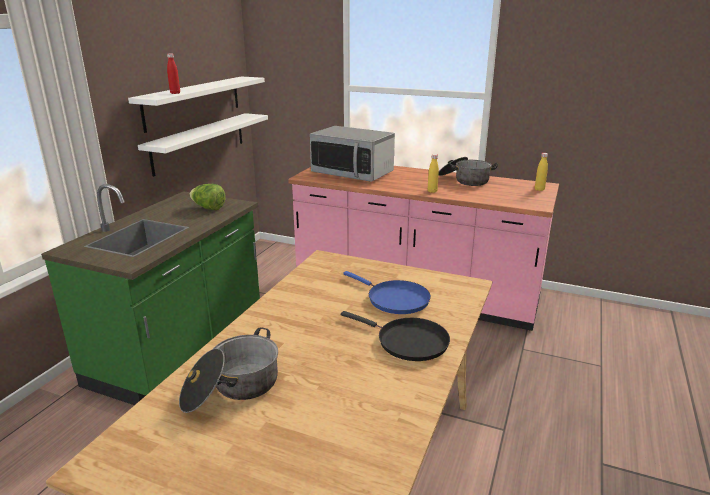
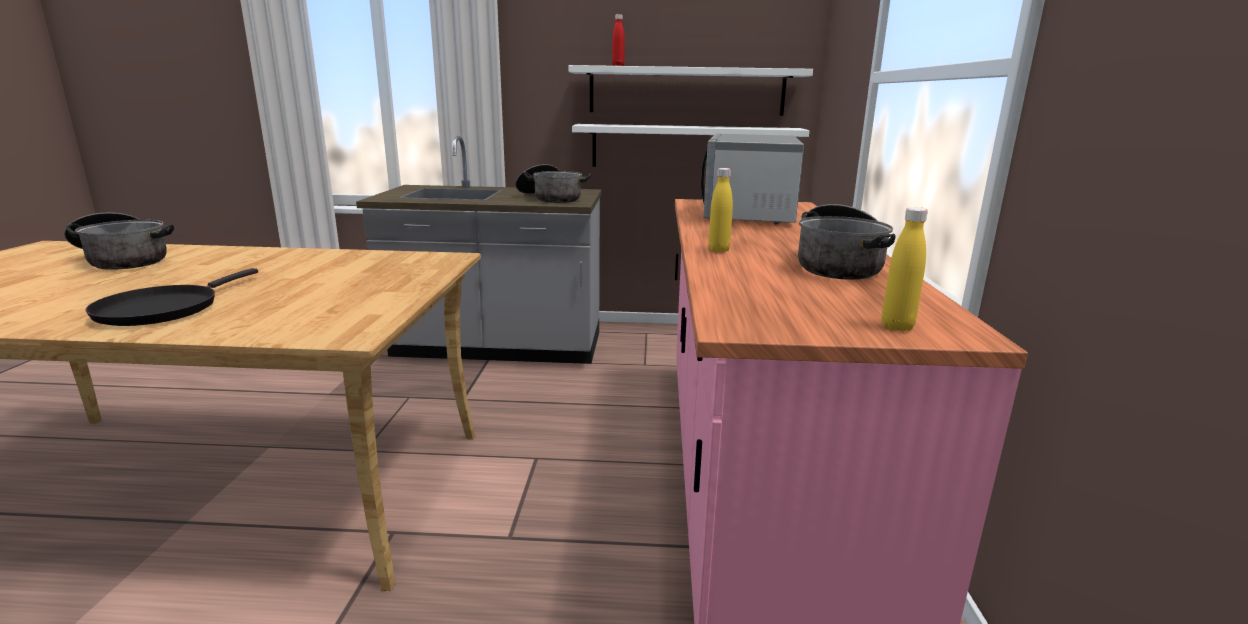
camera: 70 degrees right, 5 degrees down
green counter [41,184,260,405] -> grey counter [356,136,602,364]
lettuce [190,184,226,210] -> cooking pot [515,164,591,203]
blue frying pan [343,271,431,314] -> none

